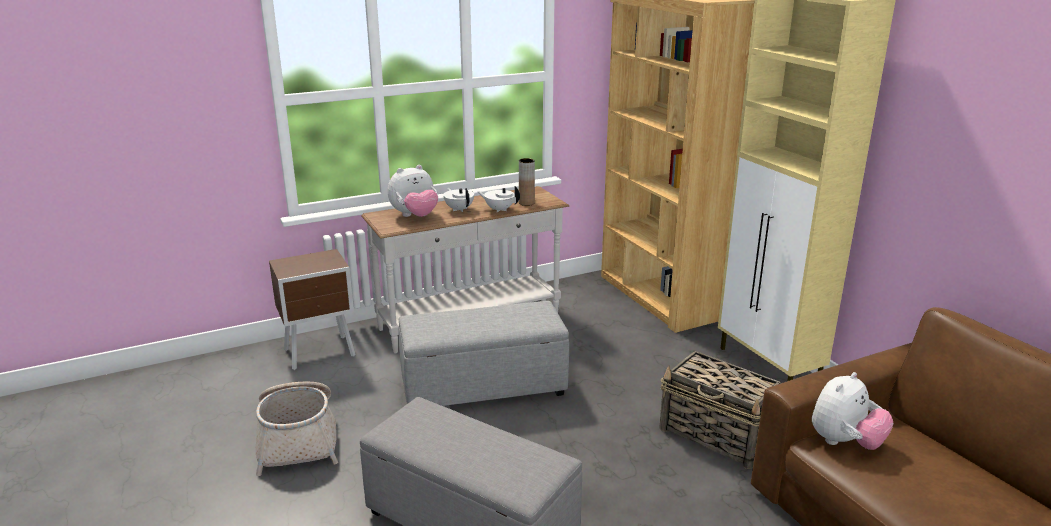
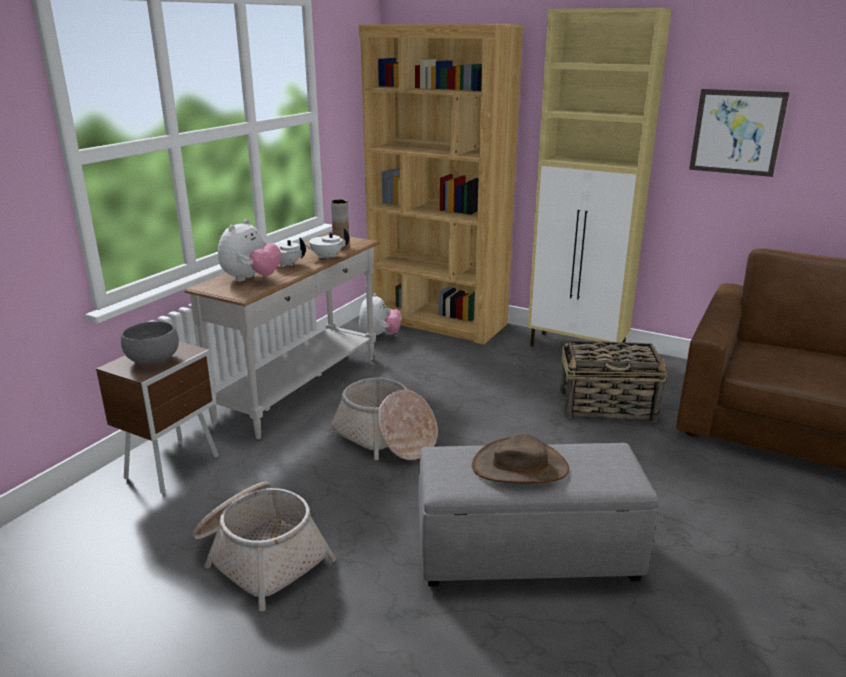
camera: 35 degrees left, 0 degrees up
grey ottoman [399,301,569,406] -> basket [327,378,438,460]
plush toy [812,372,893,450] -> plush toy moved to [359,293,402,335]
none -> grey bowl [121,321,179,365]
none -> brown hat [472,433,569,483]
none -> picture [689,89,789,177]

